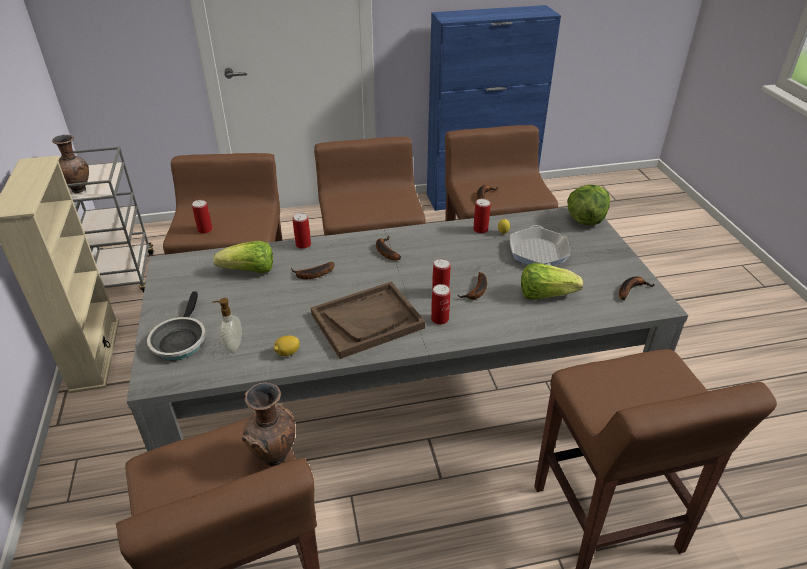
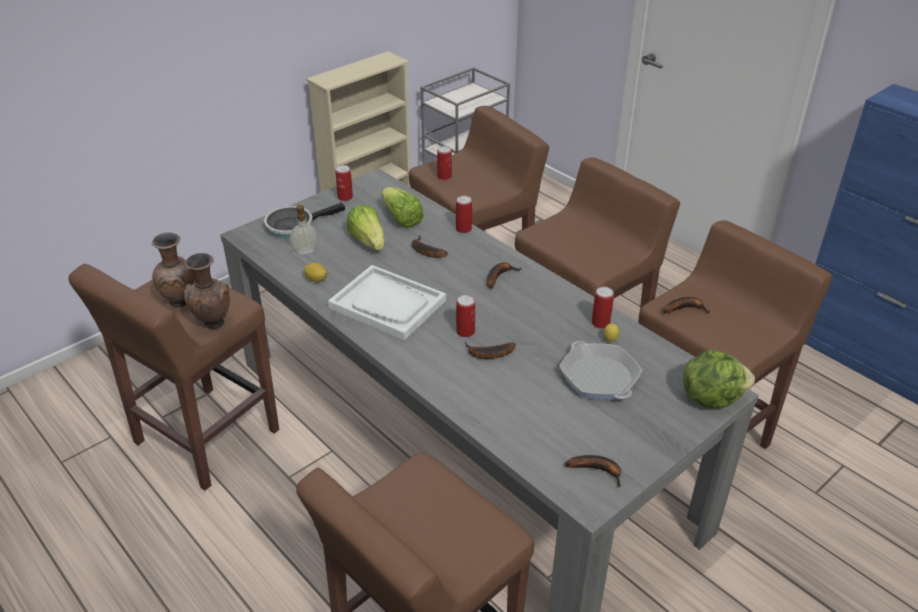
camera: 60 degrees right, 0 degrees up
brown vase [52,135,89,194] -> brown vase moved to [152,233,195,307]
brown tray [311,281,425,359] -> white tray [328,265,446,340]
can [431,284,450,325] -> can moved to [335,165,353,201]
frying pan [510,225,571,266] -> frying pan turned 90 degrees counterclockwise [559,341,643,400]
lettuce [521,263,583,300] -> lettuce moved to [347,205,385,250]

